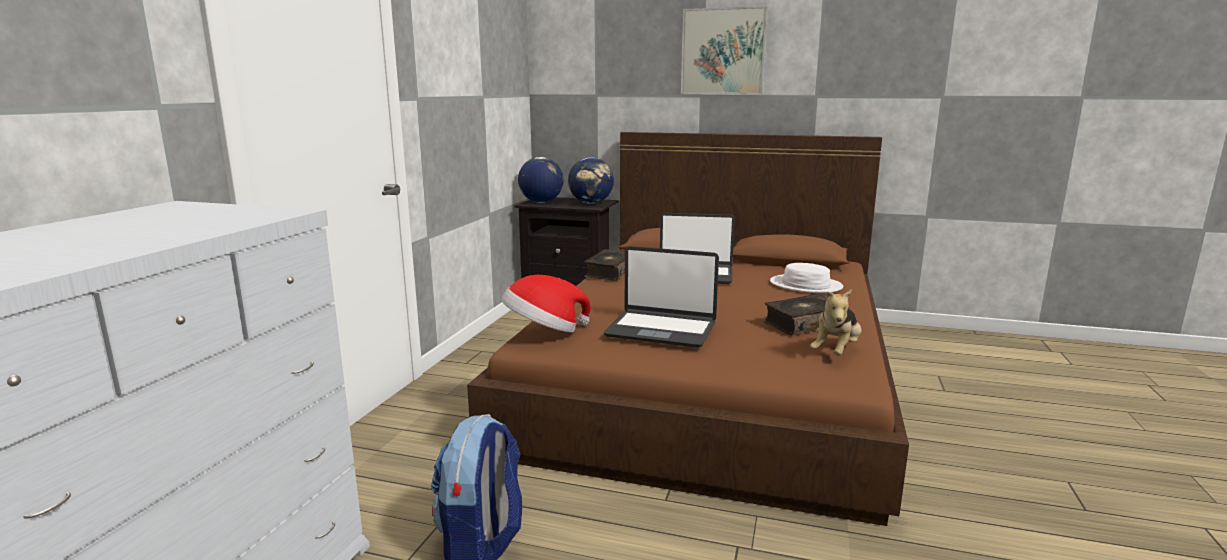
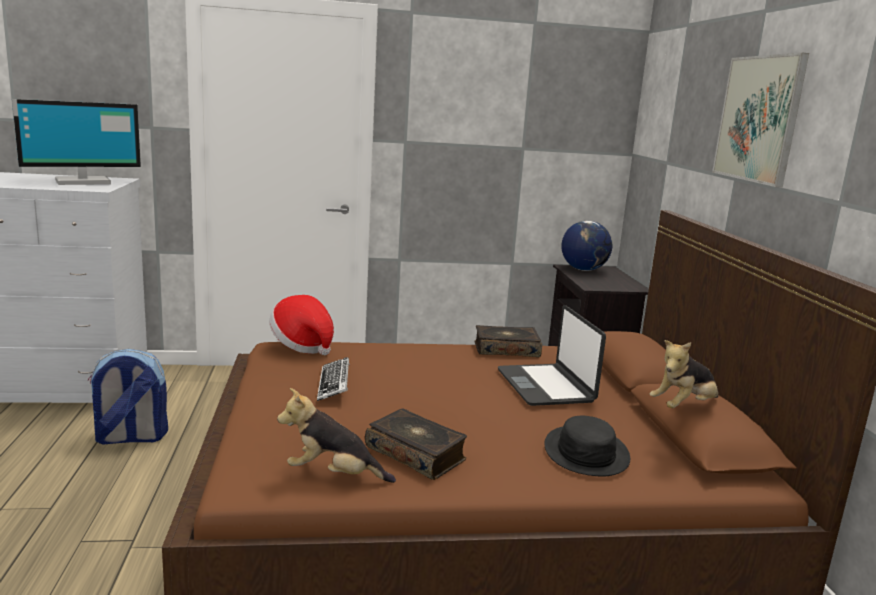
camera: 65 degrees right, 0 degrees up
globe [568,157,614,204] -> none
laptop [604,246,719,348] -> keyboard [317,357,350,401]
white hat [770,263,843,293] -> black hat [544,416,630,477]
none -> monitor [12,99,141,185]
none -> plush toy [650,340,719,408]

